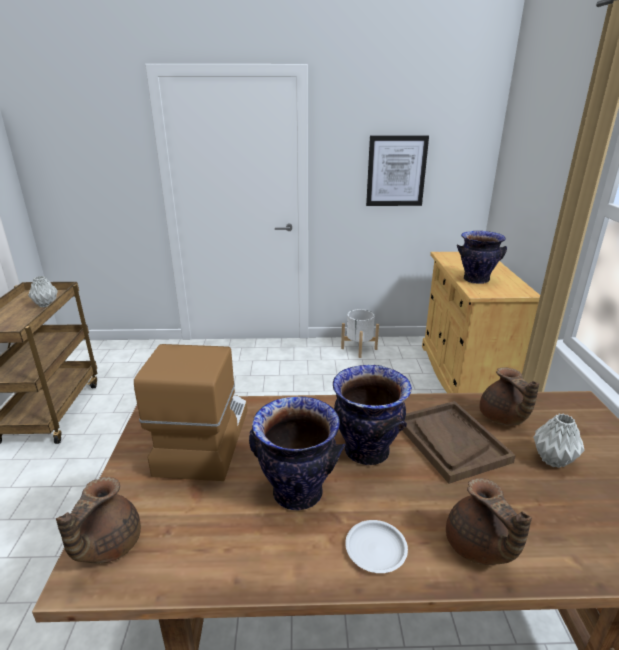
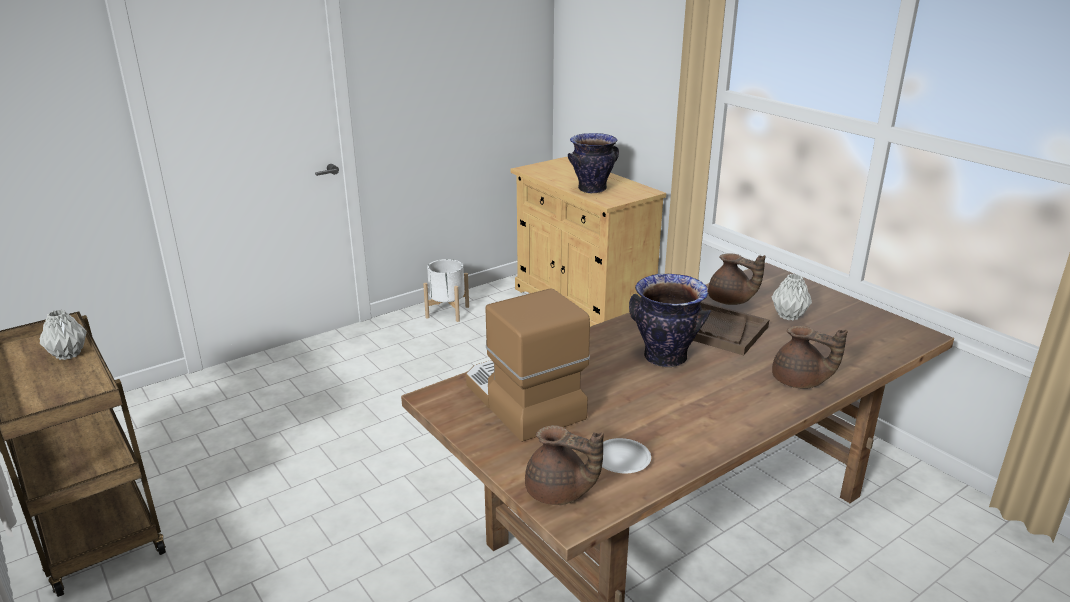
camera: 35 degrees left, 0 degrees up
brown teapot [56,477,141,564] -> brown teapot turned 45 degrees counterclockwise [525,425,604,505]
vase [249,397,345,510] -> none
white plate [345,520,408,573] -> white plate moved to [602,438,651,473]
picture [366,135,429,206] -> none

